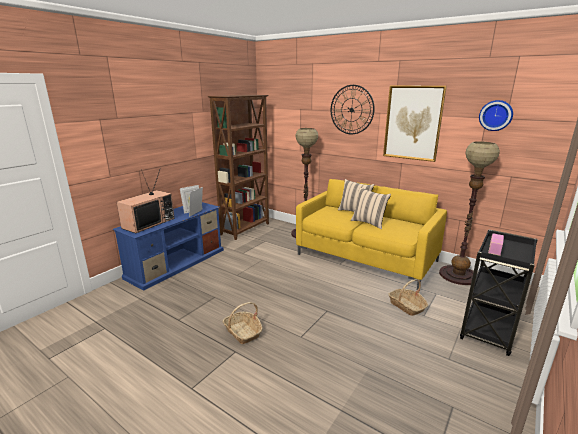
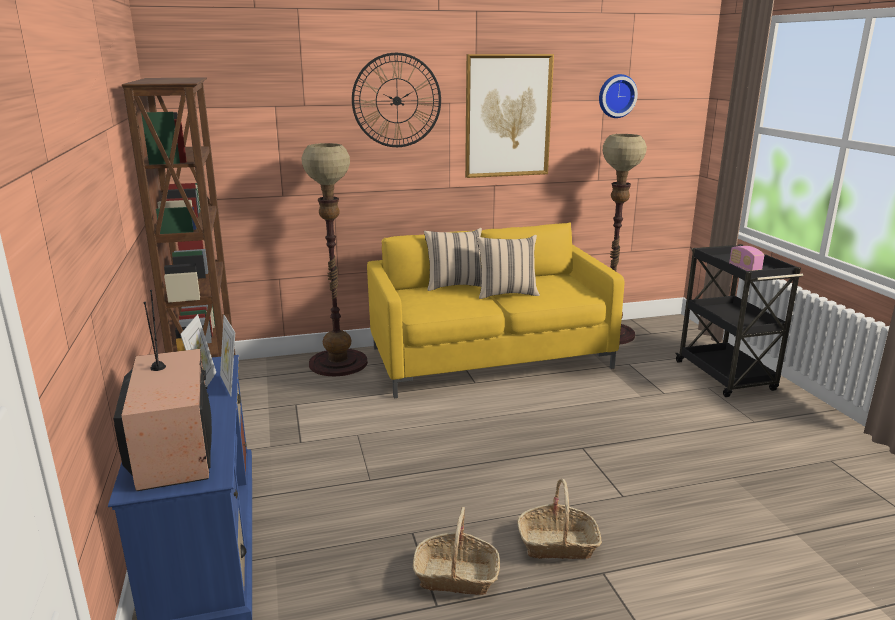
camera: 50 degrees left, 0 degrees up
basket [388,279,428,316] -> basket moved to [413,507,500,595]

